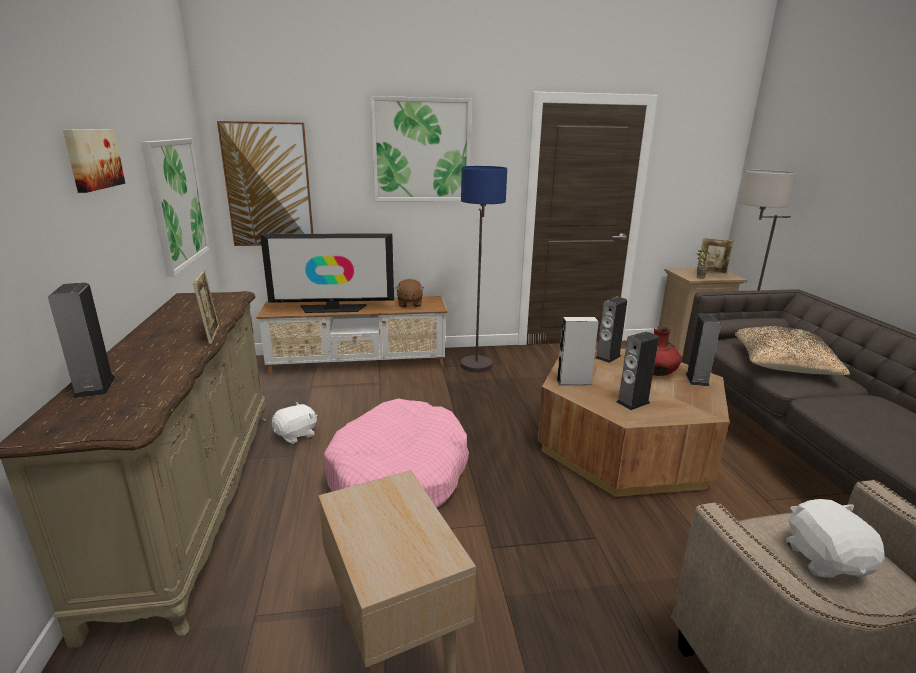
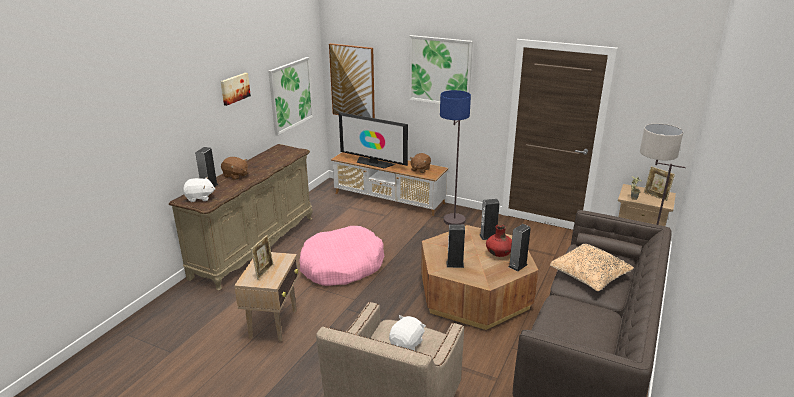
camera: 35 degrees right, 5 degrees up
picture frame [193,270,219,344] -> picture frame moved to [251,235,274,280]
white plush toy [272,403,317,444] -> white plush toy moved to [183,177,216,202]
grey speaker [556,317,599,385] -> none
none -> brown plush toy [221,157,248,180]

